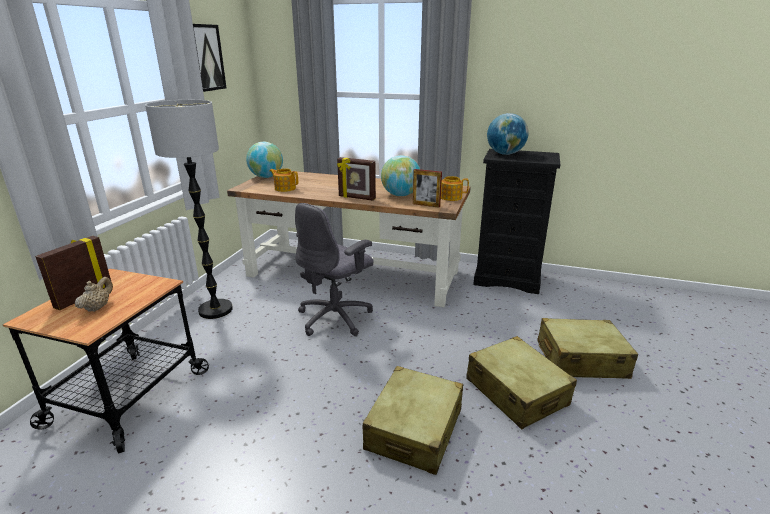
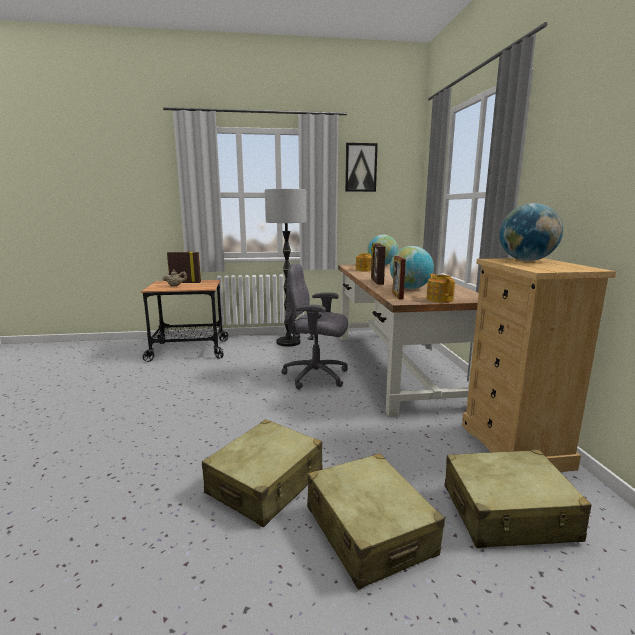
camera: 65 degrees right, 10 degrees down
beige suitcase [363,366,463,475] -> beige suitcase moved to [444,450,592,548]
black dresser [473,149,560,294] -> beige dresser [462,258,616,472]

